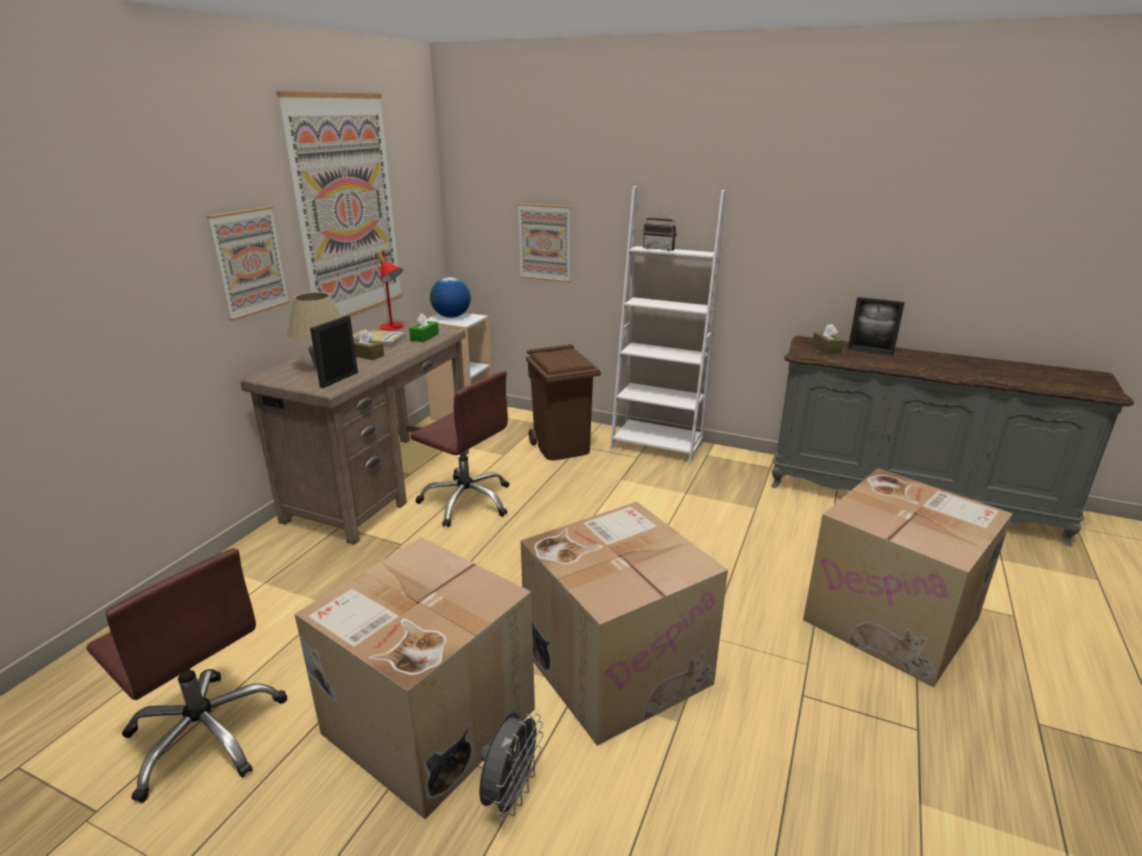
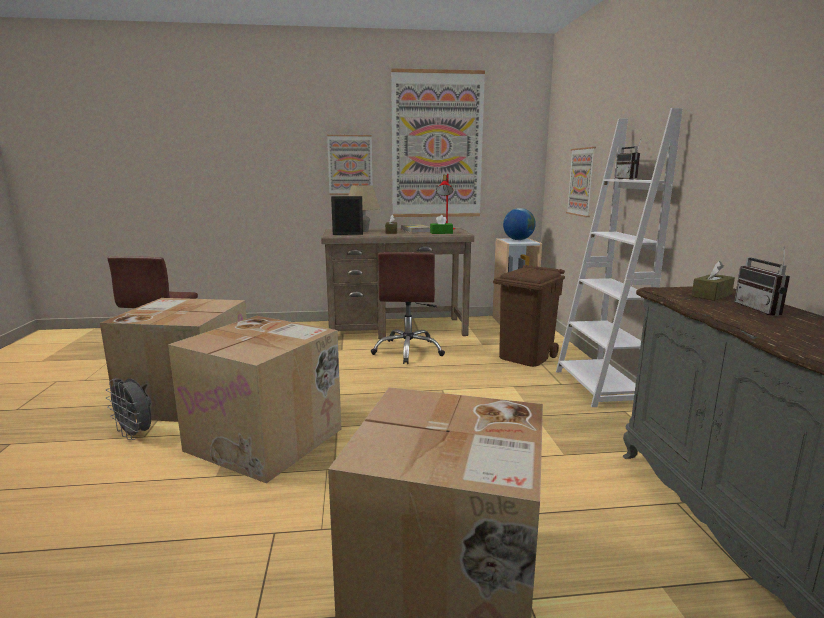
camera: 60 degrees right, 10 degrees down
grey fan [479,712,543,821] -> grey fan turned 45 degrees clockwise [106,378,151,440]
picture frame [848,297,905,356] -> radio [734,247,790,316]

